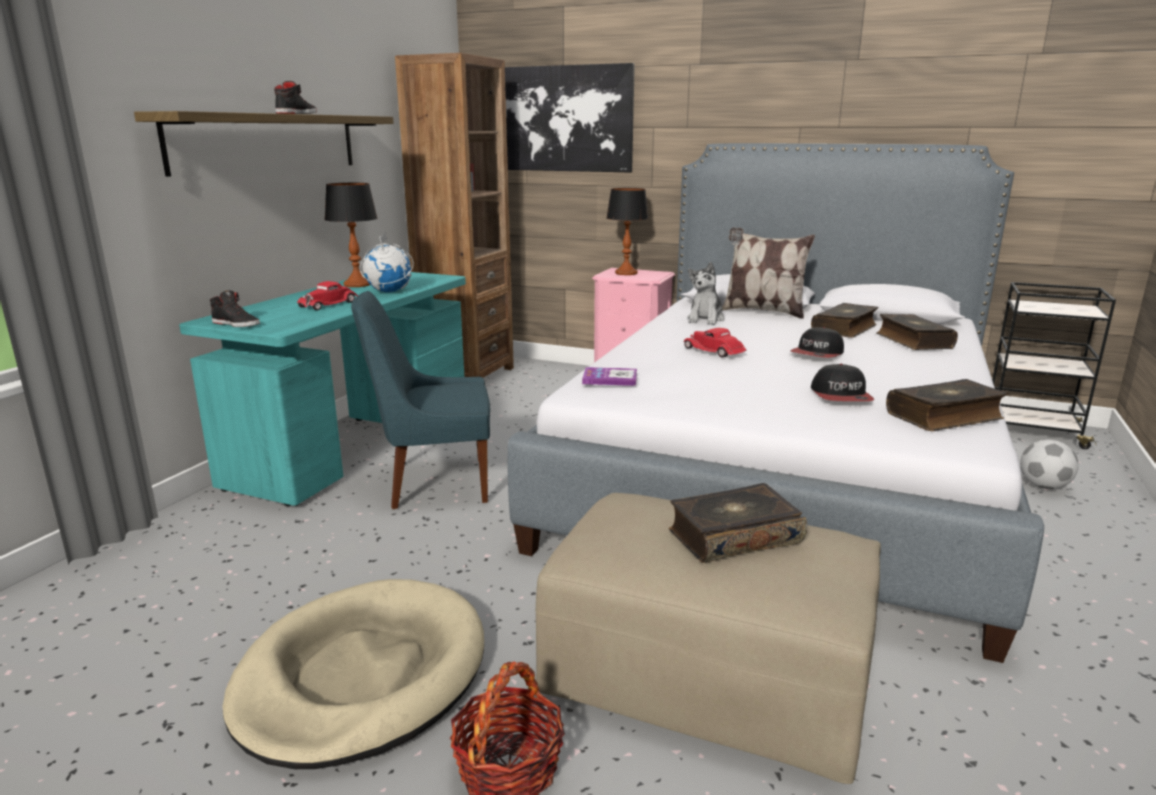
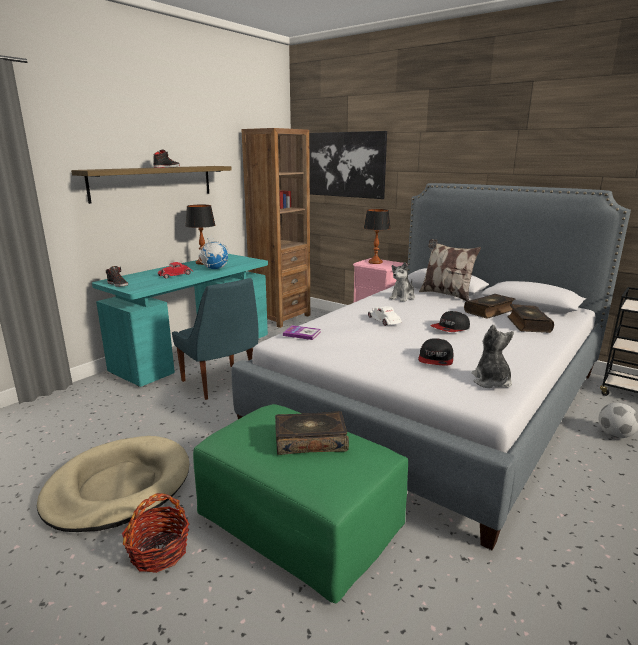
camera: 15 degrees right, 0 degrees up
blue chair [351,291,490,509] -> blue chair turned 135 degrees counterclockwise [172,278,259,400]
beige ottoman [535,493,881,784] -> green ottoman [193,404,408,603]
red toy car [684,328,747,358] -> white toy car [368,306,402,326]
book [886,379,1008,431] -> plush toy [472,324,514,388]

